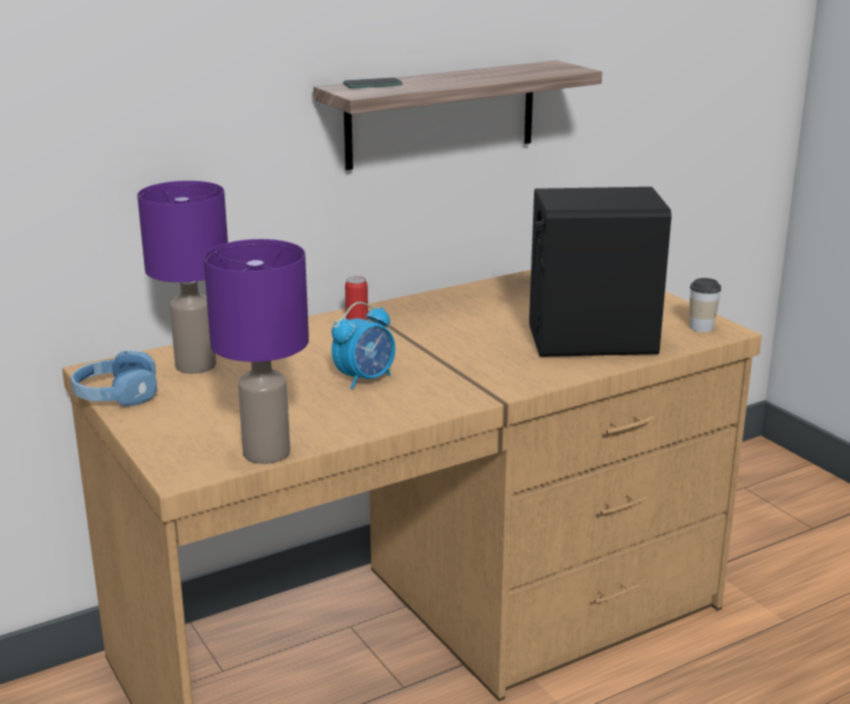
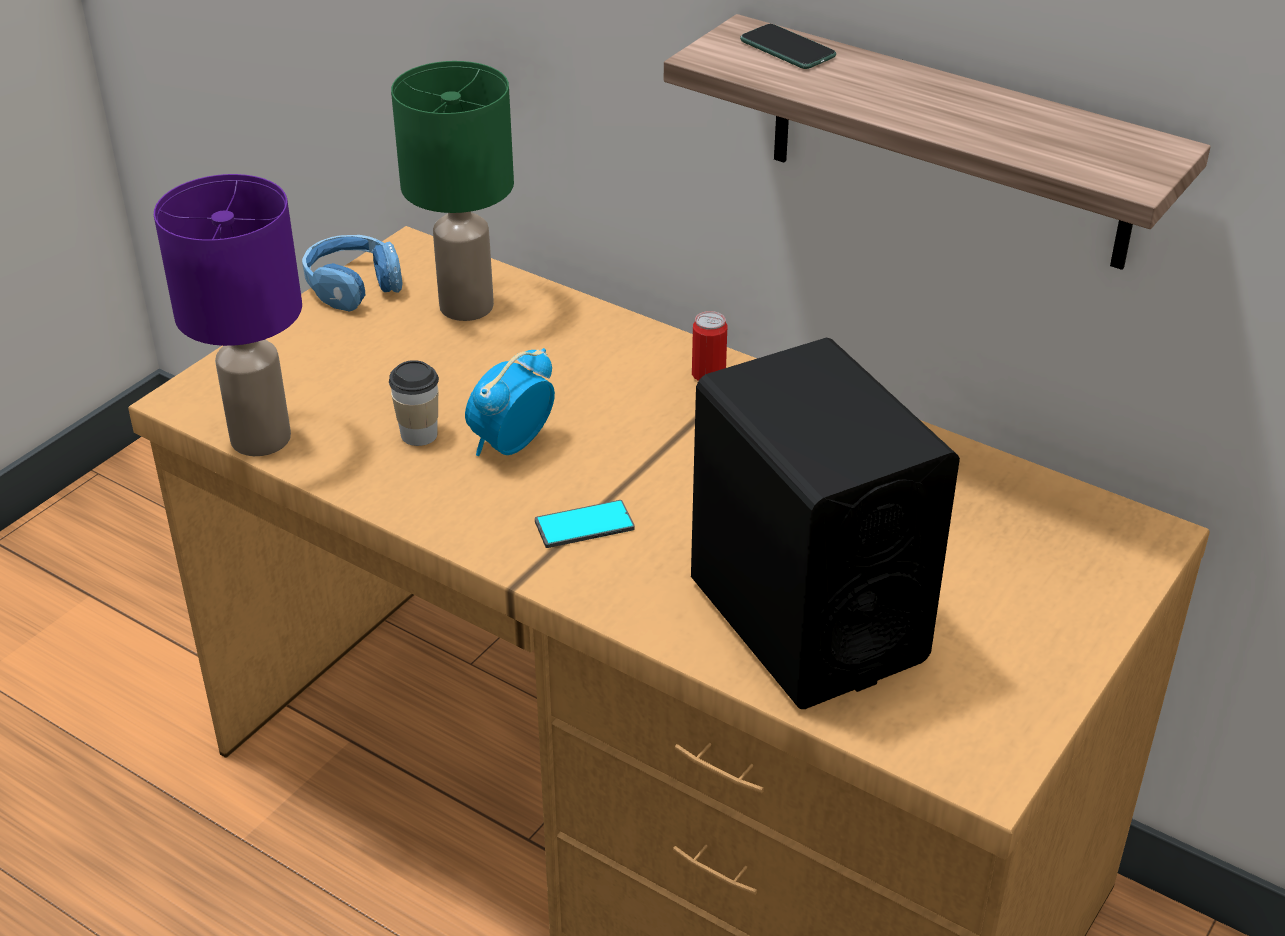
camera: 65 degrees right, 15 degrees up
purple table lamp [137,181,228,374] -> green table lamp [391,61,514,321]
alarm clock [332,302,395,390] -> alarm clock turned 105 degrees clockwise [465,348,555,456]
cup [689,278,721,332] -> cup moved to [389,360,439,446]
none -> phone [535,500,634,548]

